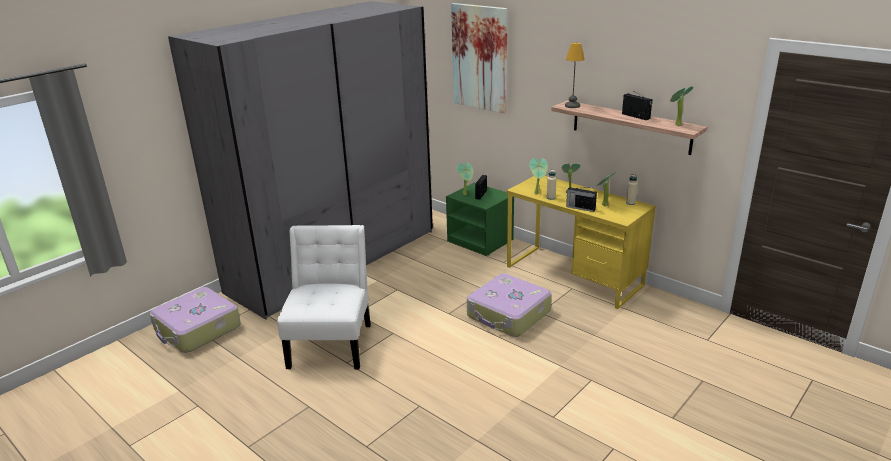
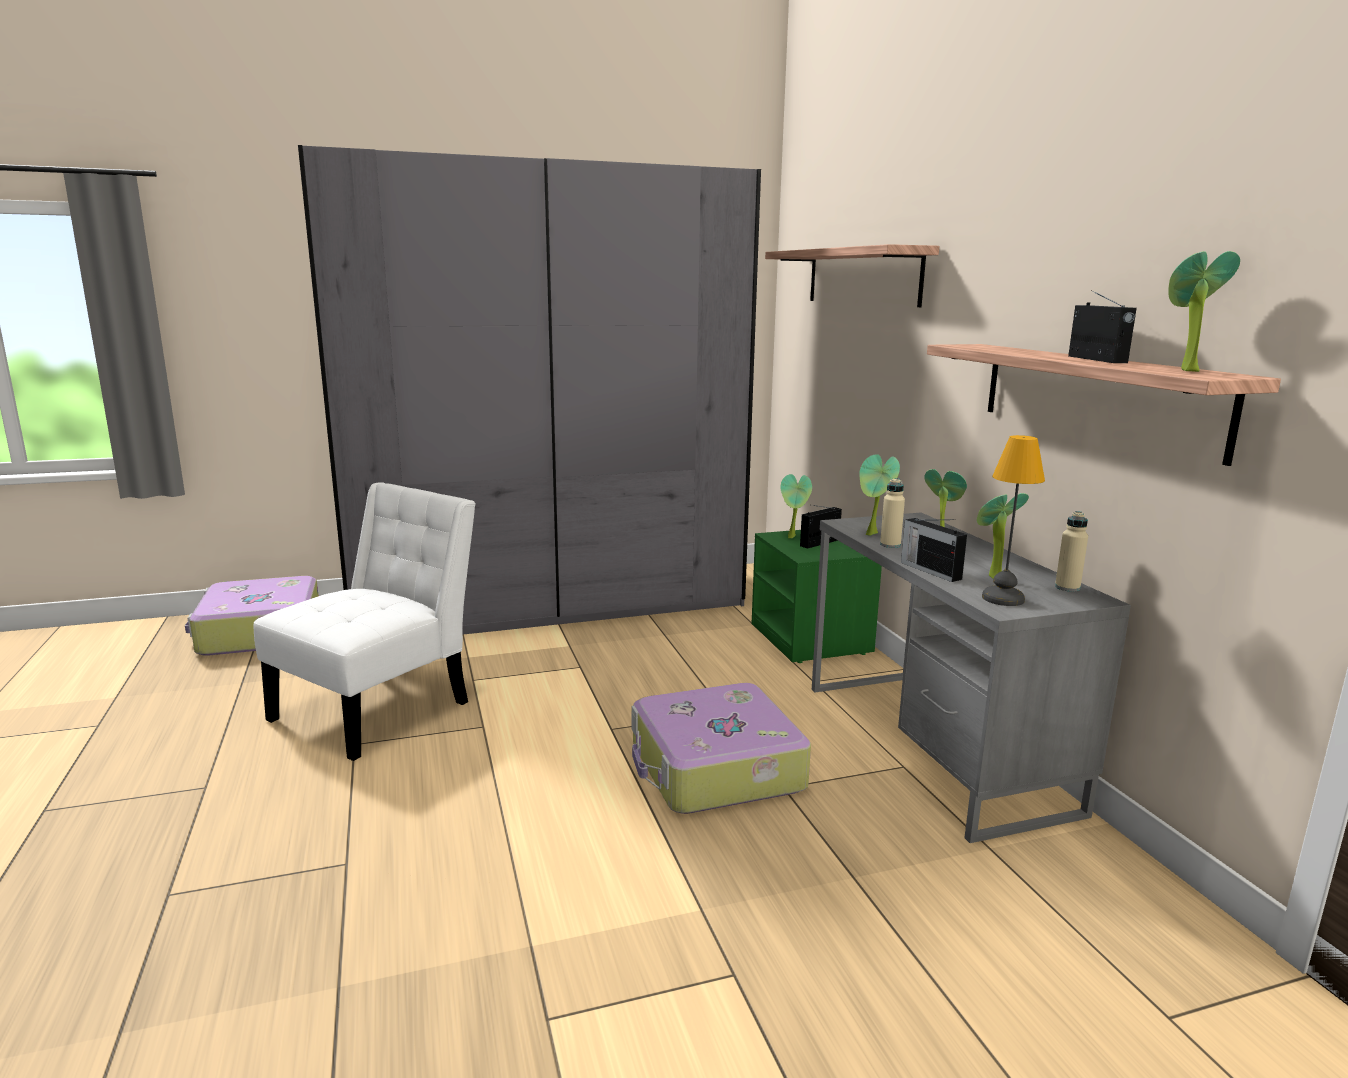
camera: 30 degrees right, 10 degrees down
picture [451,3,508,114] -> shelf [765,244,939,307]
yellow desk [507,176,655,309] -> grey desk [812,512,1131,843]
table lamp [565,43,585,108] -> table lamp moved to [982,435,1045,606]

